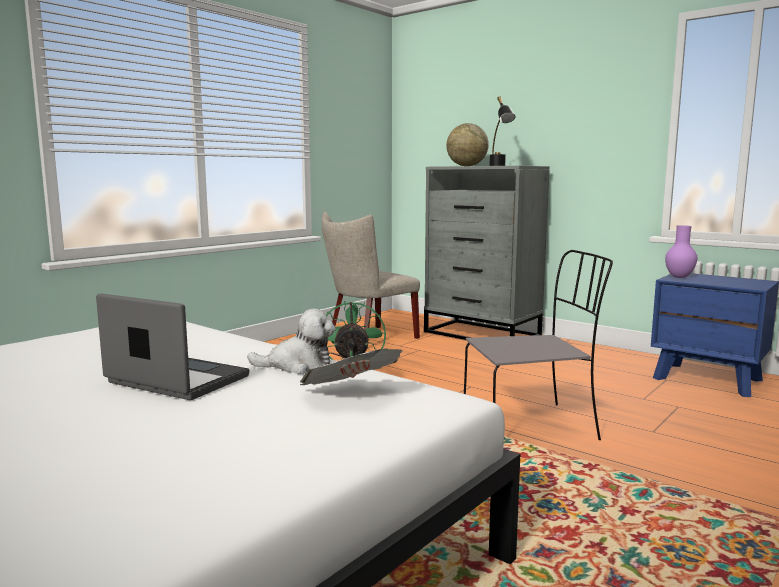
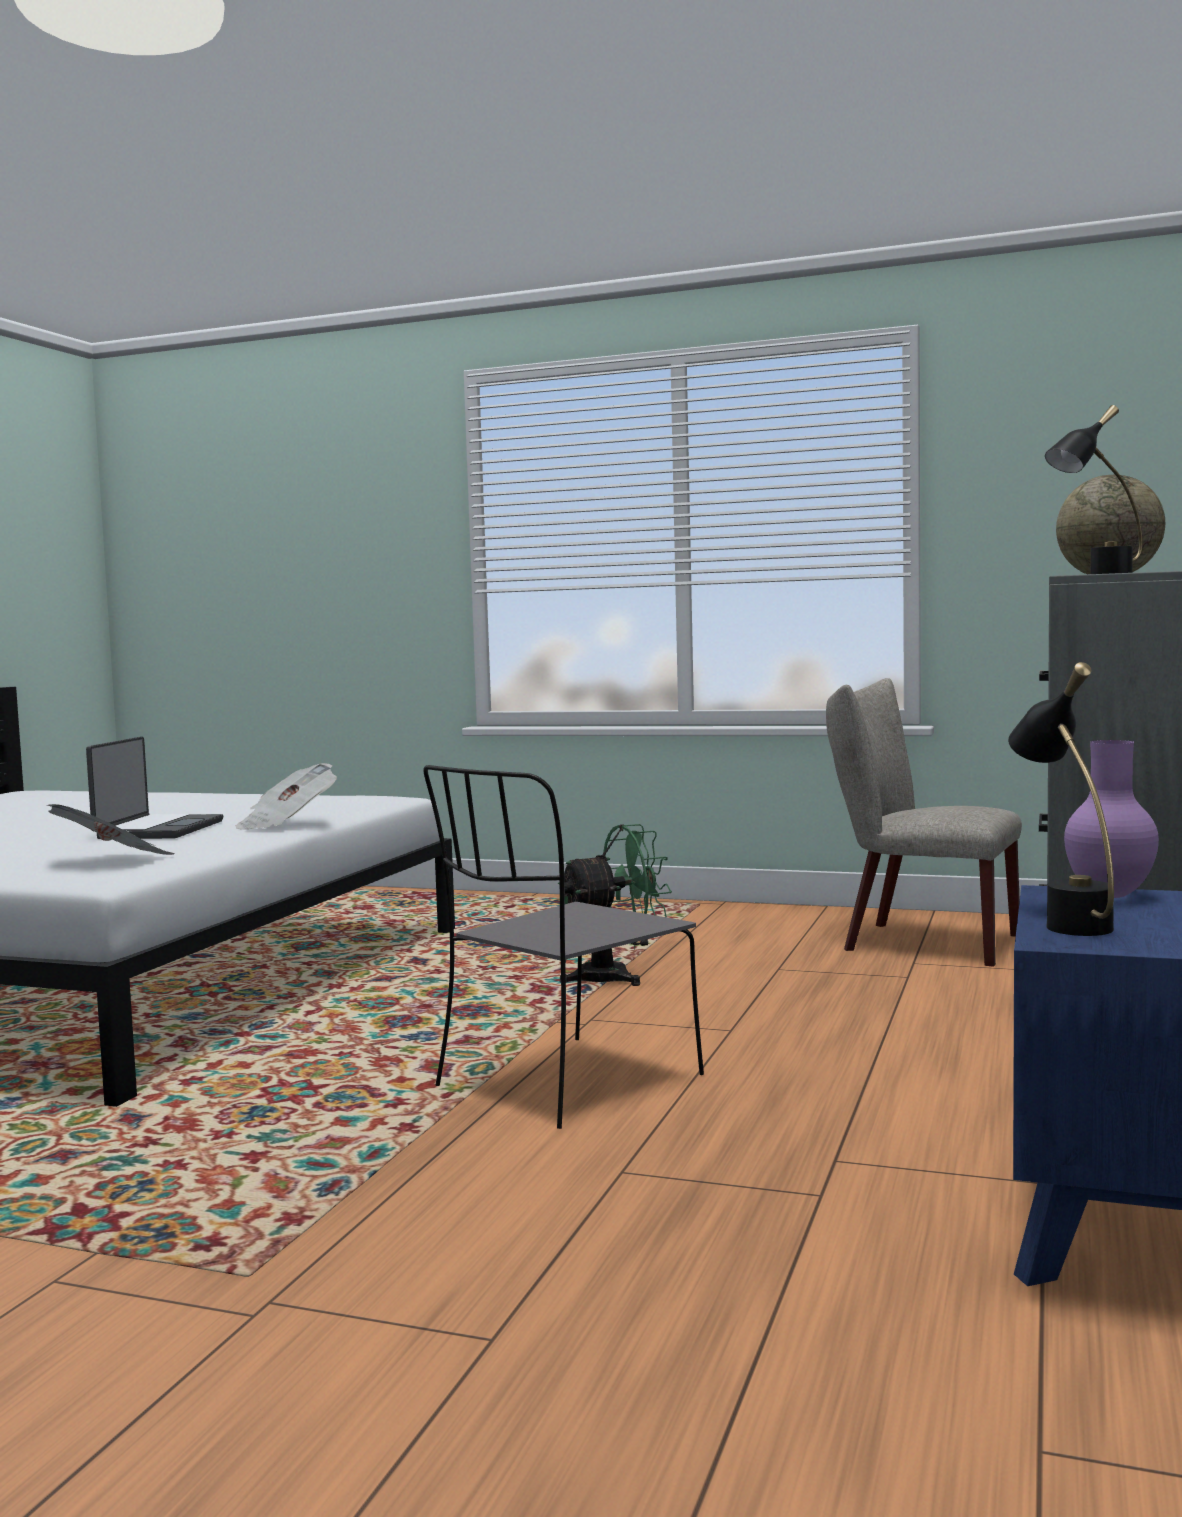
camera: 70 degrees right, 5 degrees down
plush toy [247,308,336,374] -> none
grey chair [464,250,613,440] -> grey chair turned 75 degrees clockwise [423,765,704,1129]
none -> newspaper [236,763,337,830]
none -> black table lamp [1008,662,1114,936]

